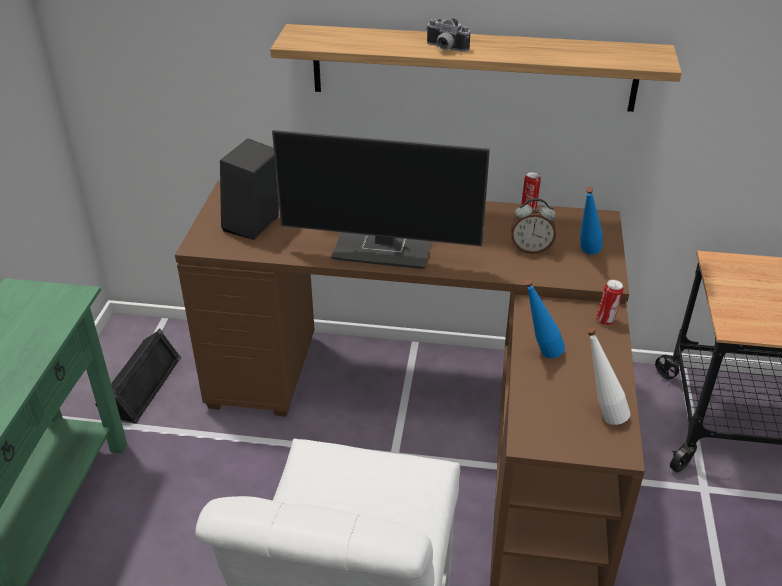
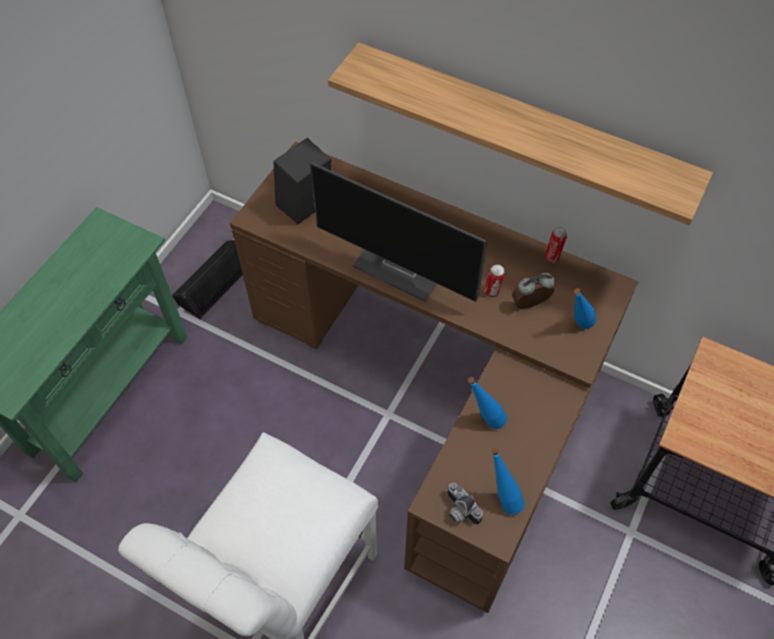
camera: 20 degrees right, 20 degrees up
camera [426,18,470,52] -> camera moved to [447,483,483,525]
alarm clock [511,198,556,254] -> alarm clock turned 135 degrees clockwise [512,273,555,309]
white bottle [587,328,630,425] -> blue bottle [491,448,525,515]
can [596,279,624,326] -> can moved to [484,264,505,297]

